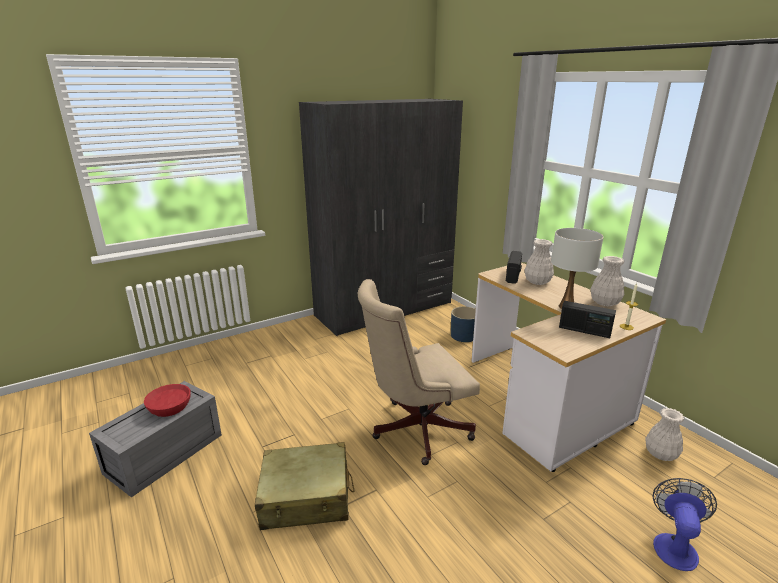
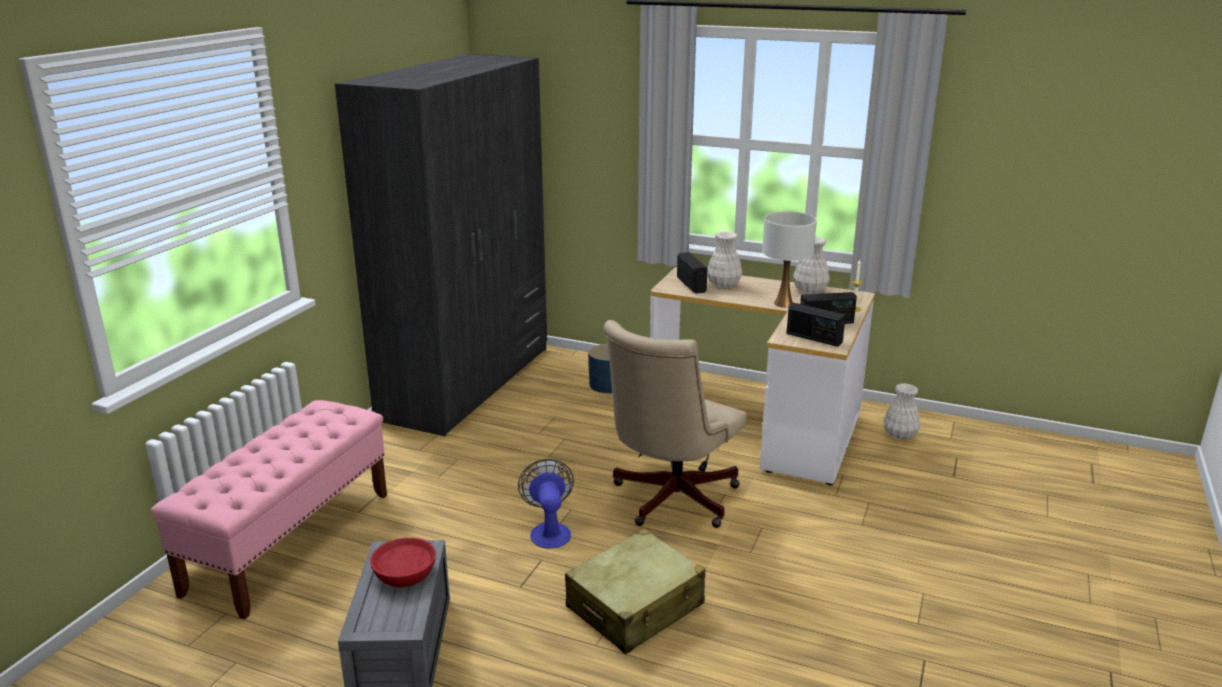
camera: 35 degrees left, 0 degrees up
fan [653,478,717,571] -> fan moved to [518,459,574,548]
none -> pink bench [151,400,387,619]
none -> radio [786,303,846,347]

